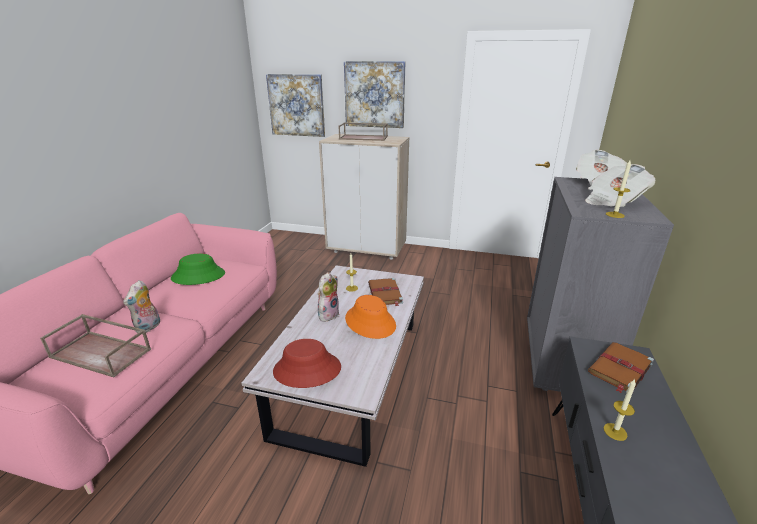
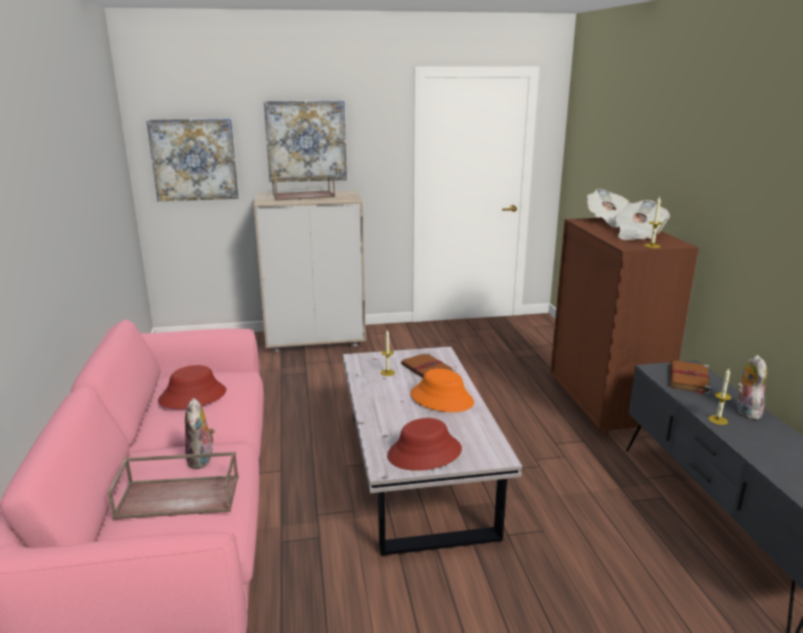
camera: 25 degrees left, 5 degrees down
green hat [171,253,225,285] -> red hat [158,365,226,409]
plush toy [318,272,339,322] -> plush toy moved to [736,355,767,420]
grey cabinet [527,177,674,392] -> brown cabinet [550,218,699,434]

